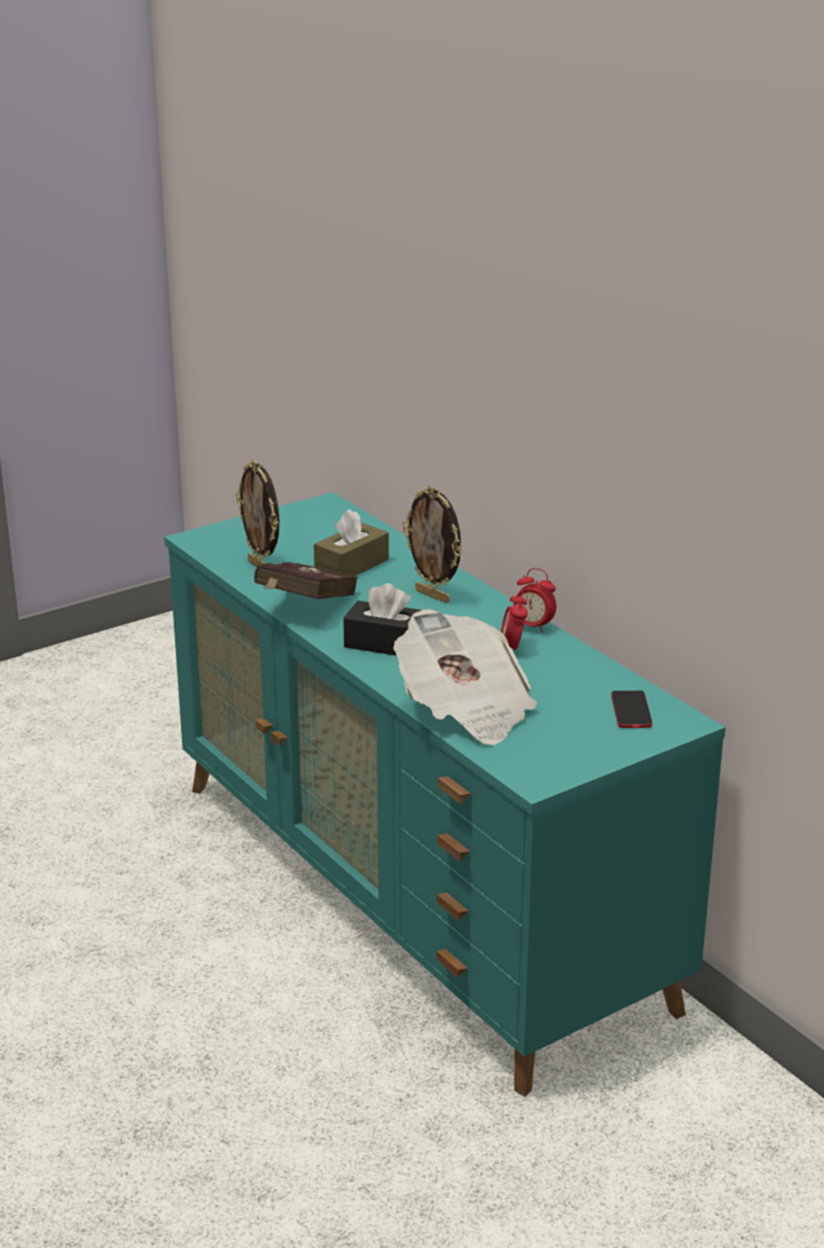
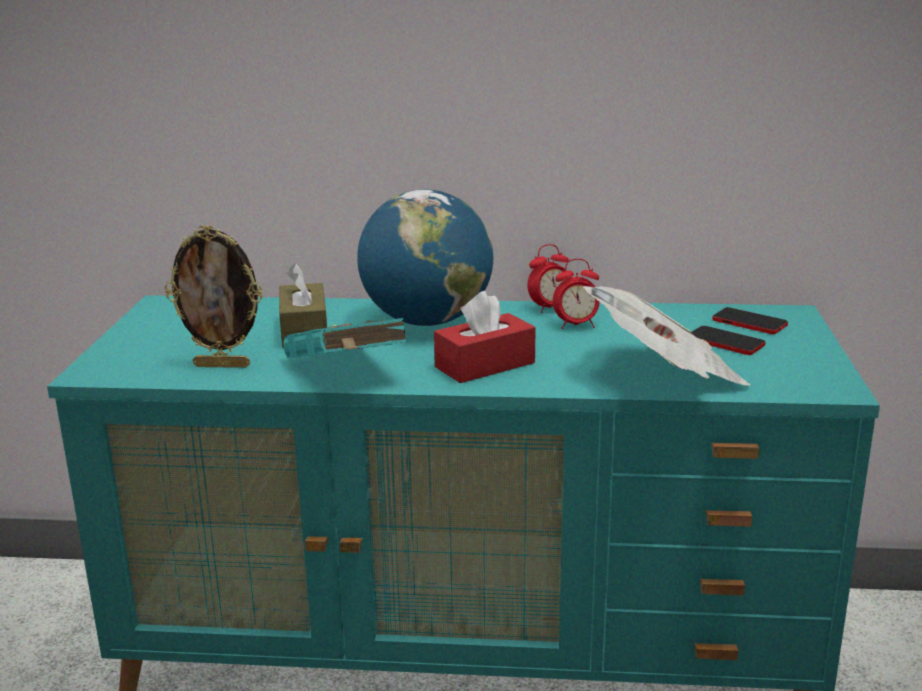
camera: 50 degrees left, 5 degrees down
red book [254,562,358,599] -> turquoise book [283,318,407,358]
black tissue box [343,583,421,656] -> red tissue box [434,291,536,383]
picture frame [403,486,462,603] -> globe [357,189,493,326]
alarm clock [501,590,528,650] -> alarm clock turned 45 degrees counterclockwise [553,259,600,329]
none -> phone [692,326,765,355]

